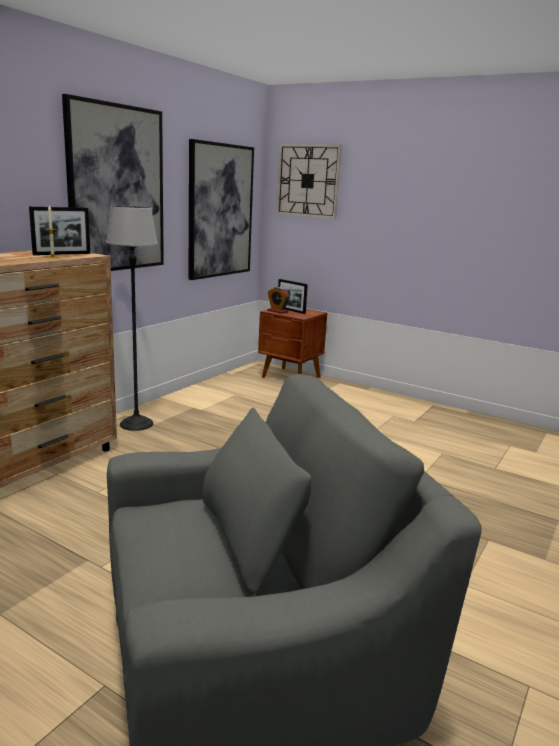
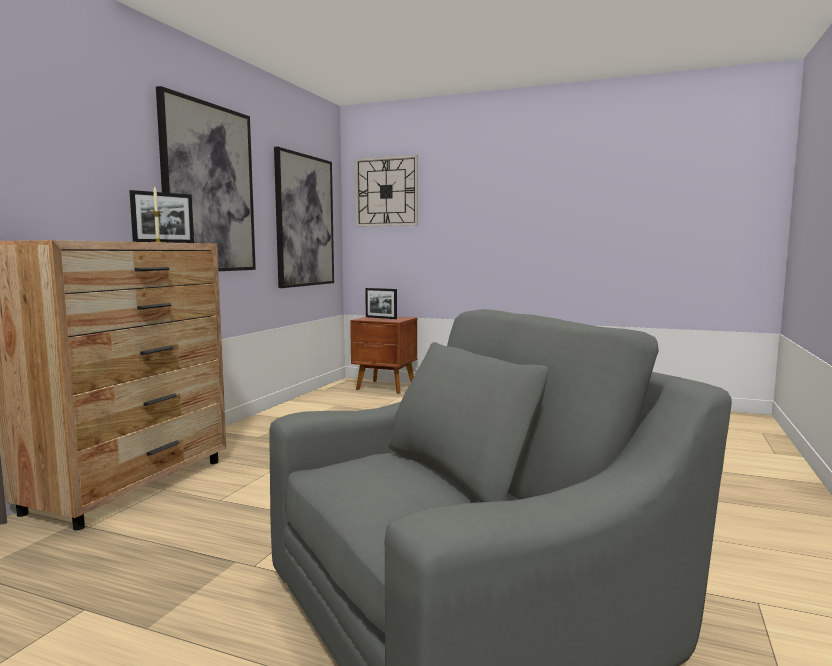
camera: 10 degrees left, 10 degrees down
floor lamp [106,206,158,431] -> none
alarm clock [268,287,290,314] -> none

